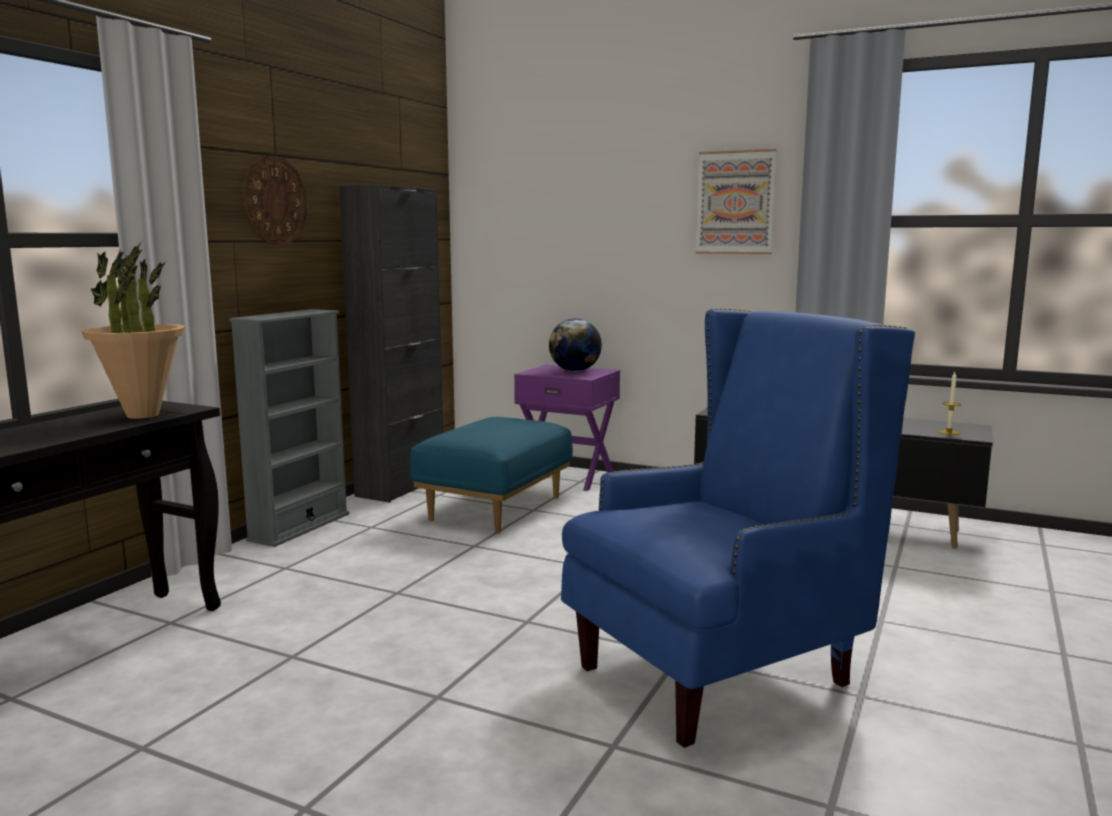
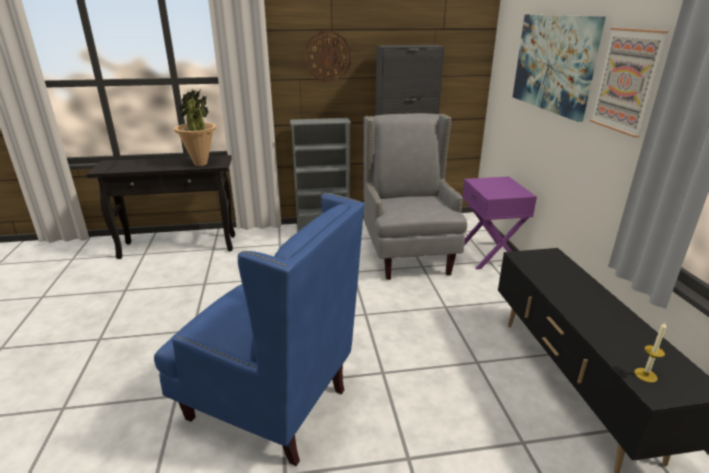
camera: 55 degrees right, 15 degrees up
blue ottoman [410,417,573,533] -> grey armchair [364,113,467,280]
globe [549,318,602,371] -> none
none -> picture [513,14,606,122]

